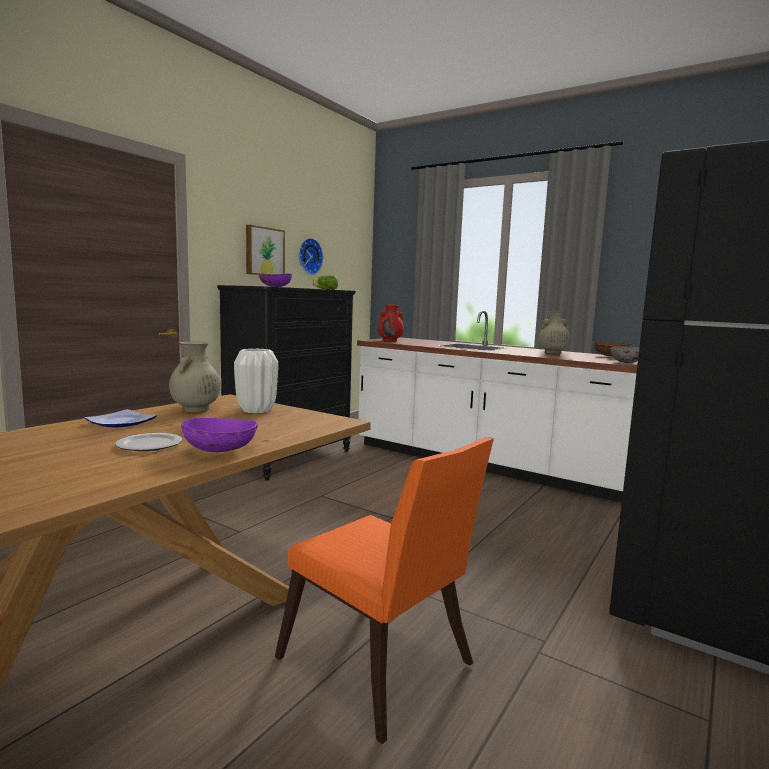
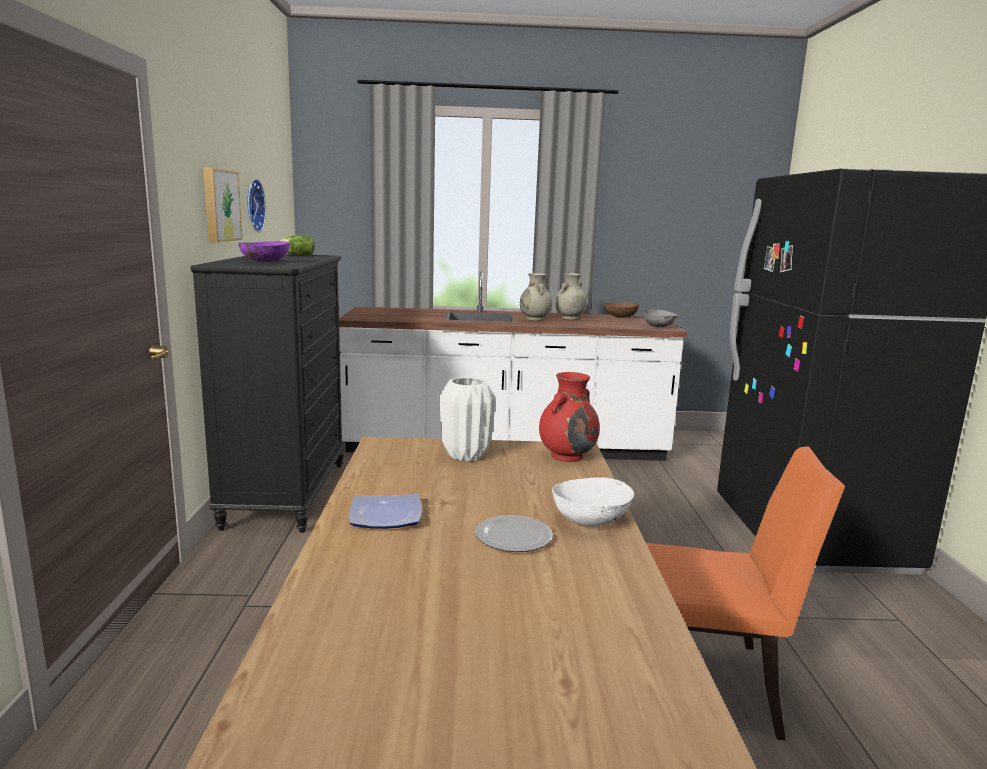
camera: 35 degrees left, 5 degrees up
beige vase [169,341,221,412] -> beige vase moved to [520,273,552,321]
purple bowl [181,418,258,452] -> white bowl [552,477,634,526]
red vase [378,304,404,342] -> red vase moved to [539,372,600,462]

